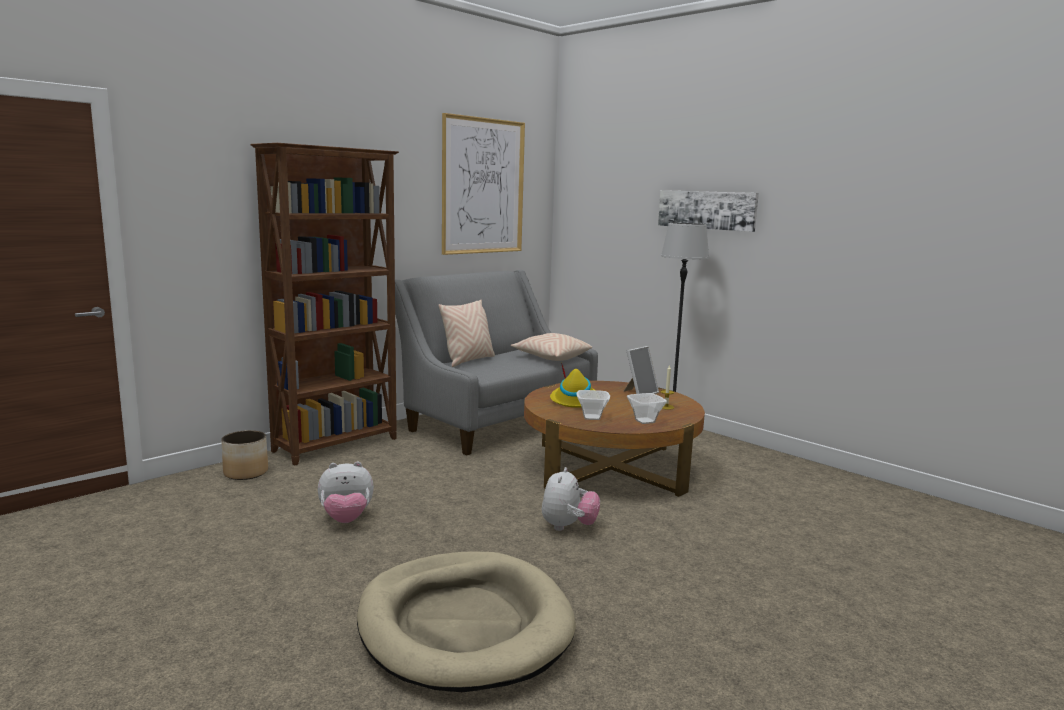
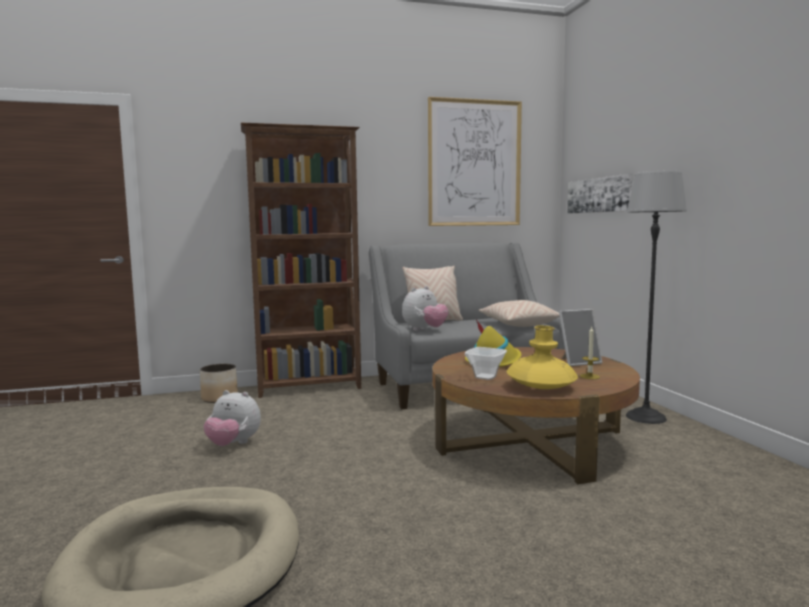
camera: 30 degrees right, 5 degrees down
plush toy [542,467,600,531] -> plush toy moved to [402,286,448,331]
bowl [627,393,667,424] -> yellow vase [507,325,578,389]
picture [658,190,759,232] -> picture moved to [567,174,633,214]

